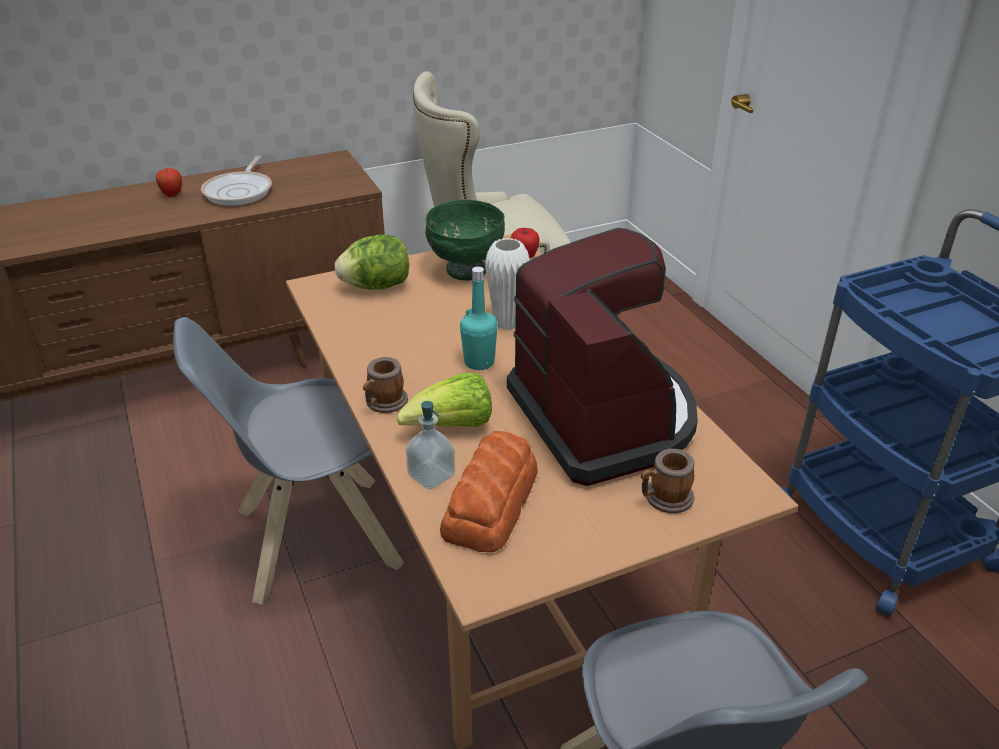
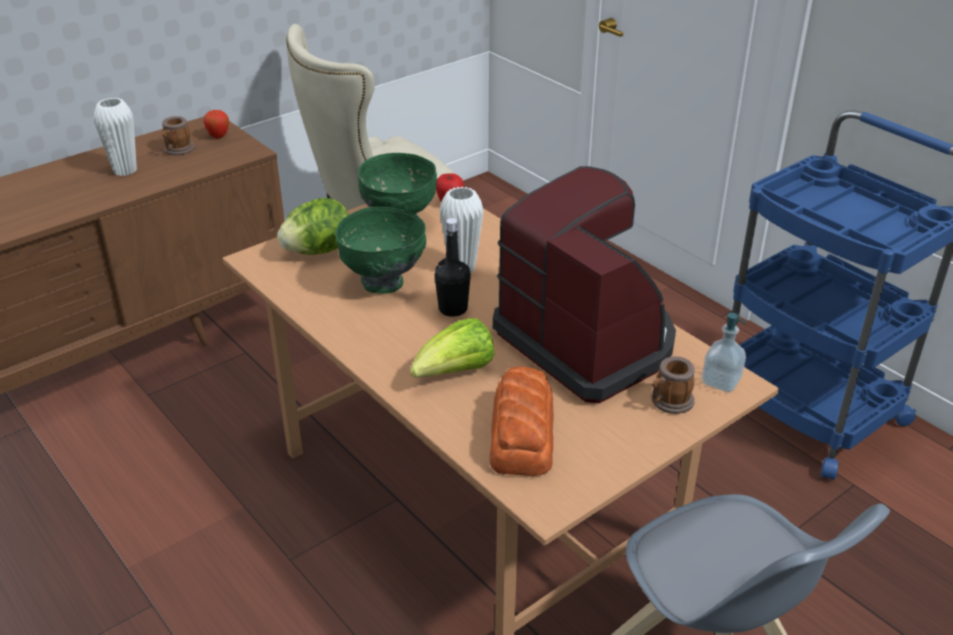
camera: 15 degrees left, 0 degrees up
apple [156,168,182,197] -> apple moved to [204,110,229,139]
grey chair [173,317,404,605] -> none
frying pan [201,156,272,206] -> white vase [94,98,137,176]
mug [363,357,408,413] -> mug moved to [162,116,195,155]
soap dispenser [406,401,455,490] -> soap dispenser moved to [702,312,746,393]
turquoise bottle [460,267,498,370] -> black bottle [435,218,471,317]
none -> green bowl [335,207,426,294]

